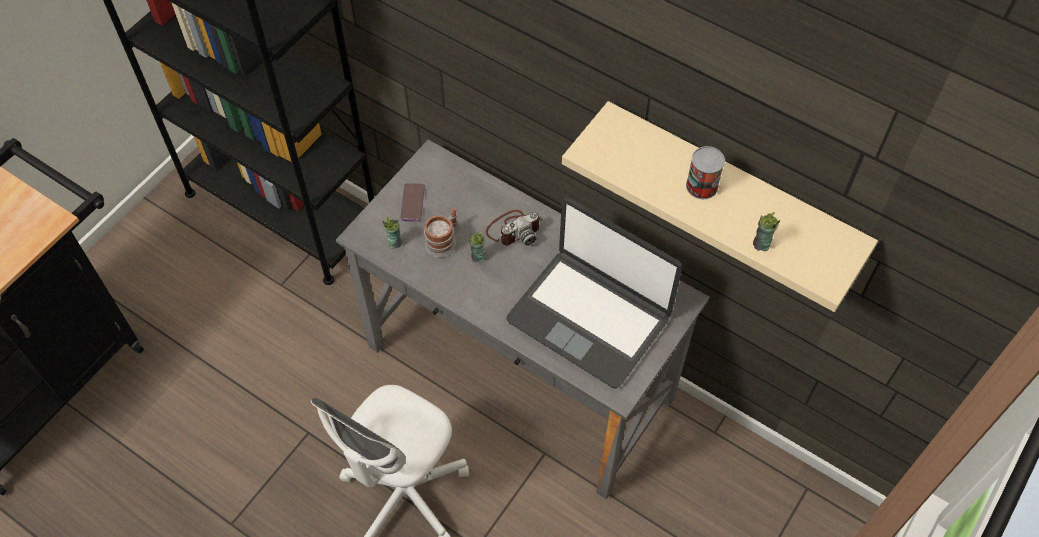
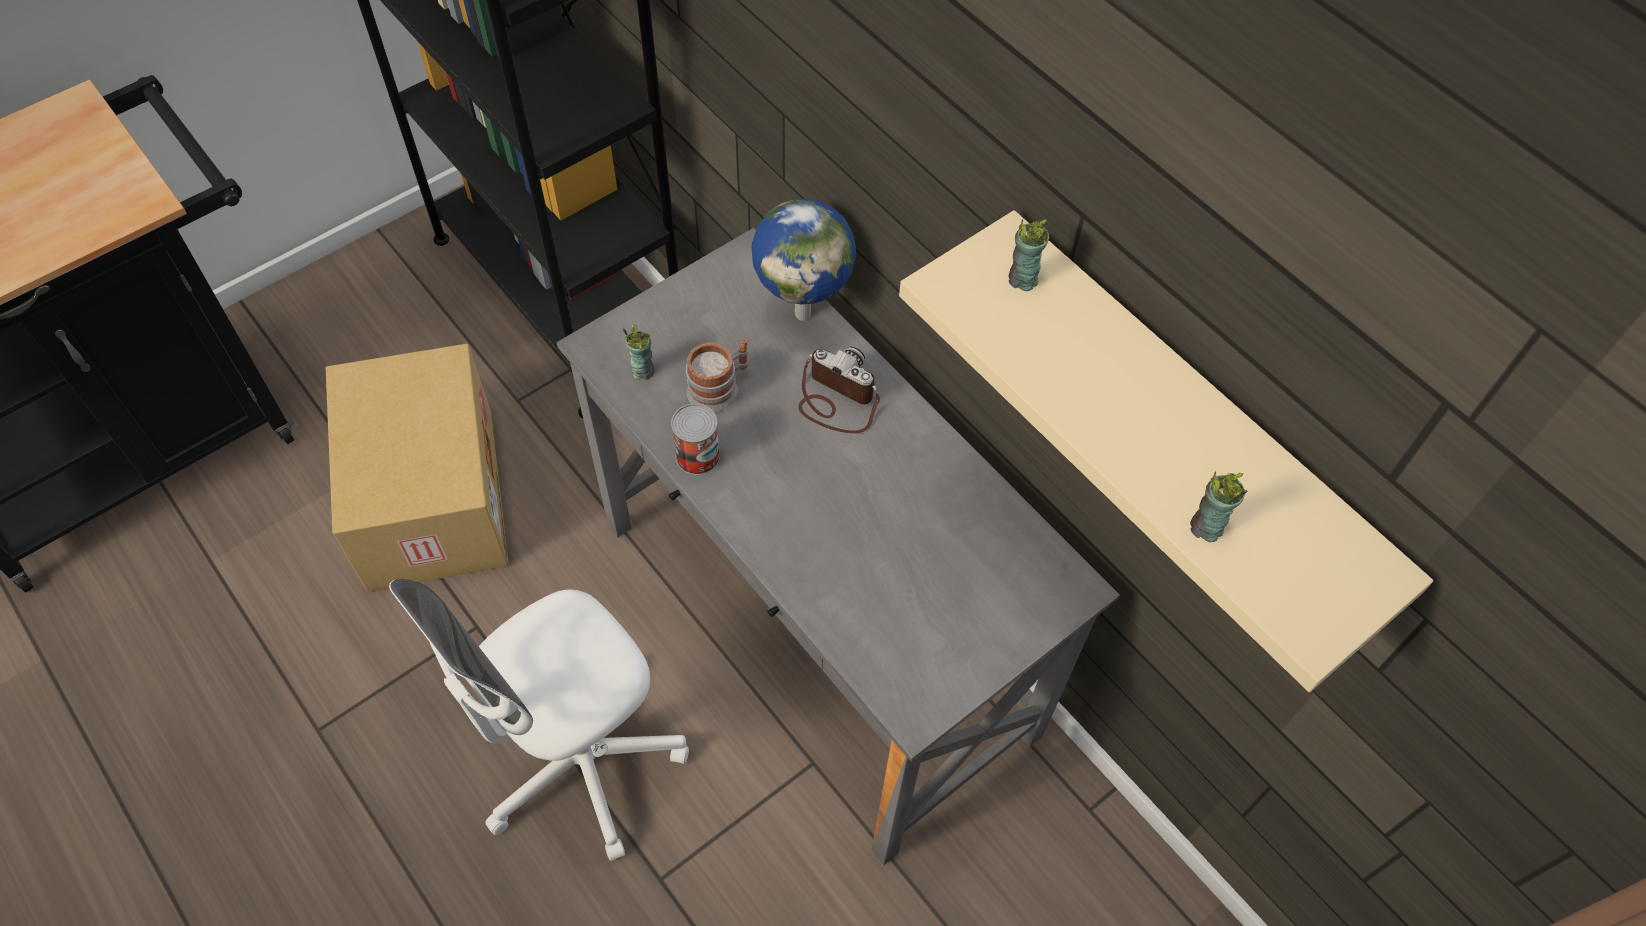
camera: 15 degrees right, 0 degrees up
phone [400,183,425,221] -> none
cup [469,231,486,263] -> cup moved to [1008,219,1049,291]
camera [486,210,542,246] -> camera turned 135 degrees counterclockwise [798,346,880,433]
laptop [506,198,682,389] -> none
can [686,146,725,199] -> can moved to [671,403,720,475]
none -> cardboard box [326,344,509,592]
none -> globe [751,198,856,321]

